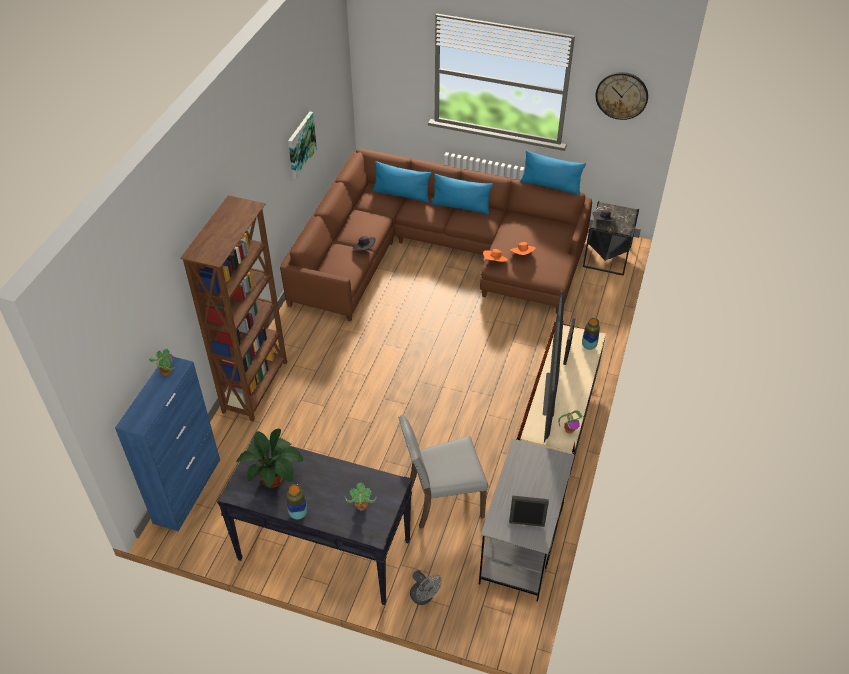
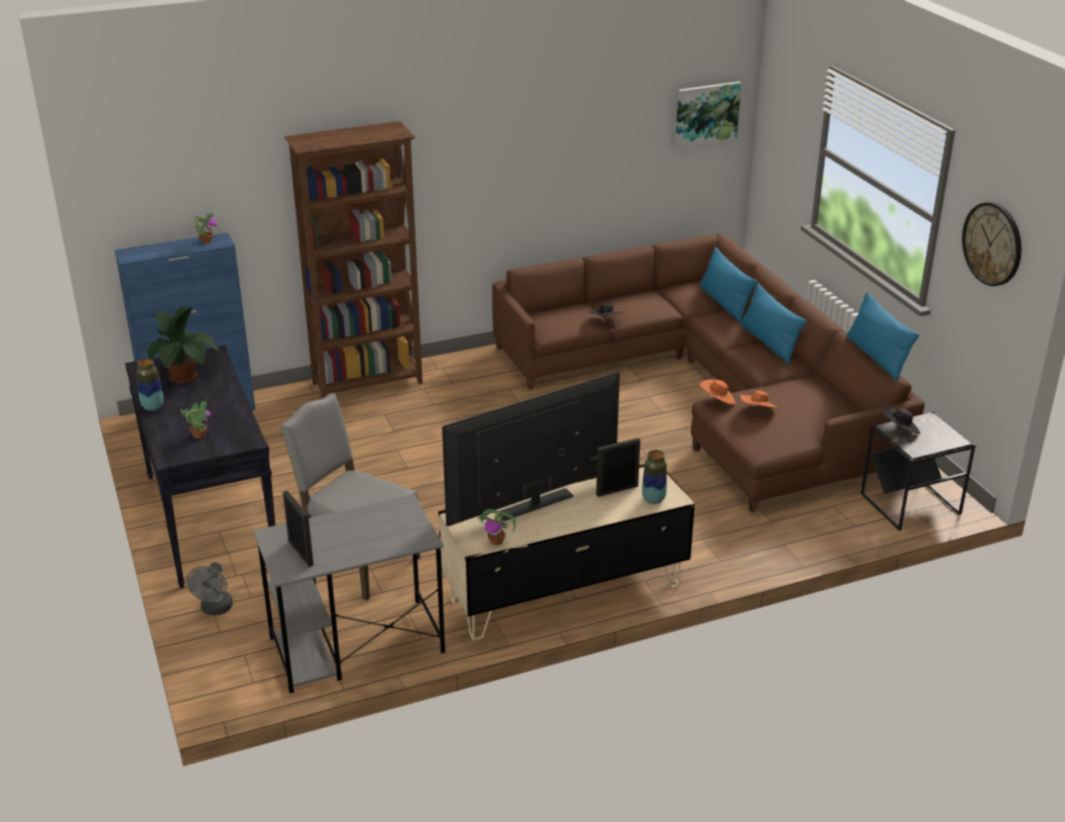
camera: 50 degrees right, 15 degrees down
picture [288,112,317,179] -> picture moved to [675,82,741,147]

